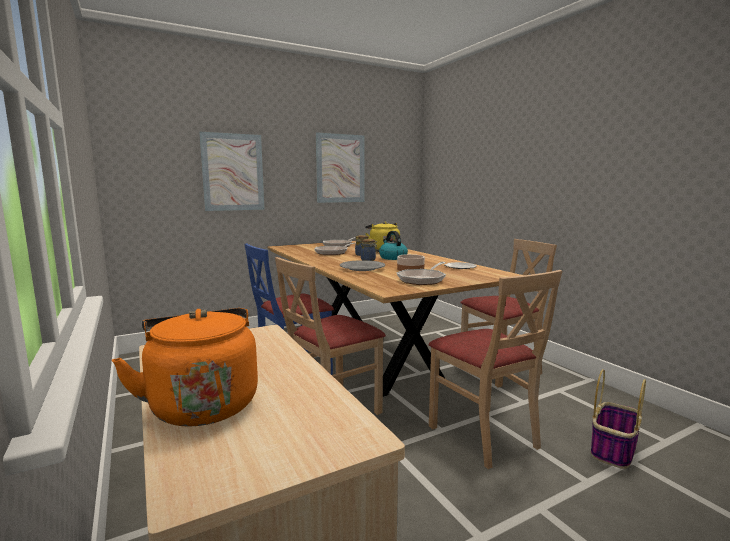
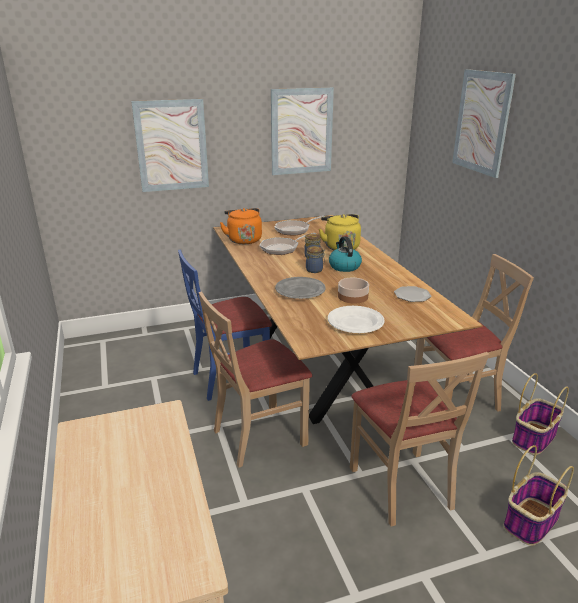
camera: 10 degrees right, 15 degrees up
orange kettle [112,308,258,426] -> orange kettle moved to [220,208,262,244]
frying pan [397,262,446,285] -> white plate [328,306,385,333]
none -> picture [452,69,516,178]
none -> basket [512,373,569,455]

